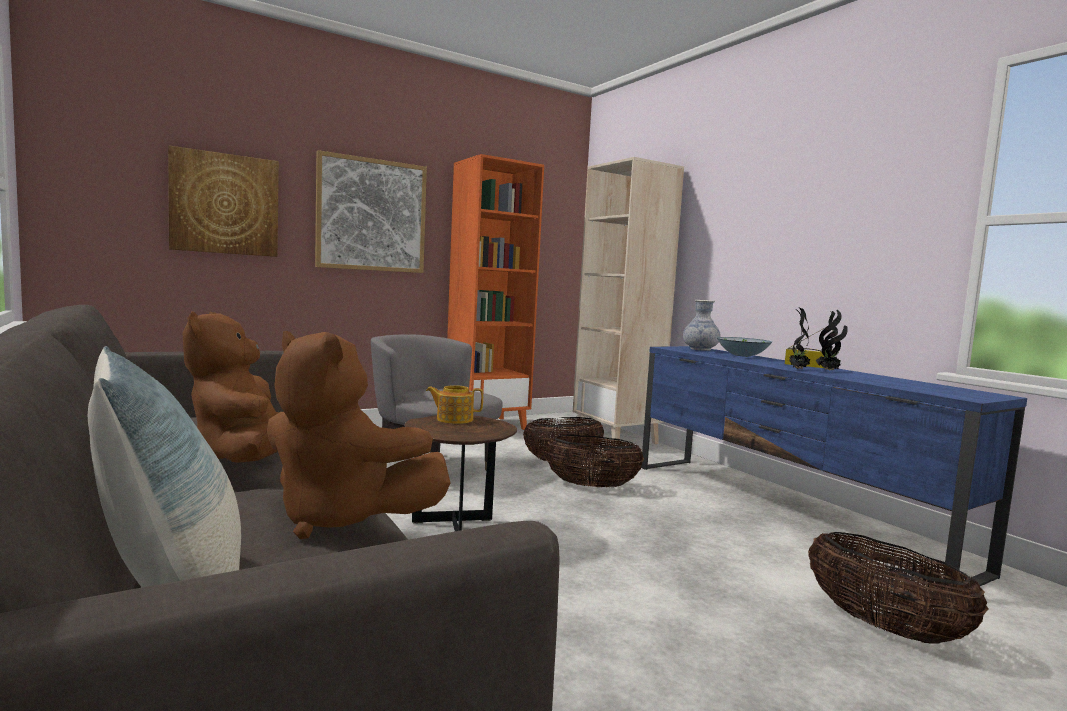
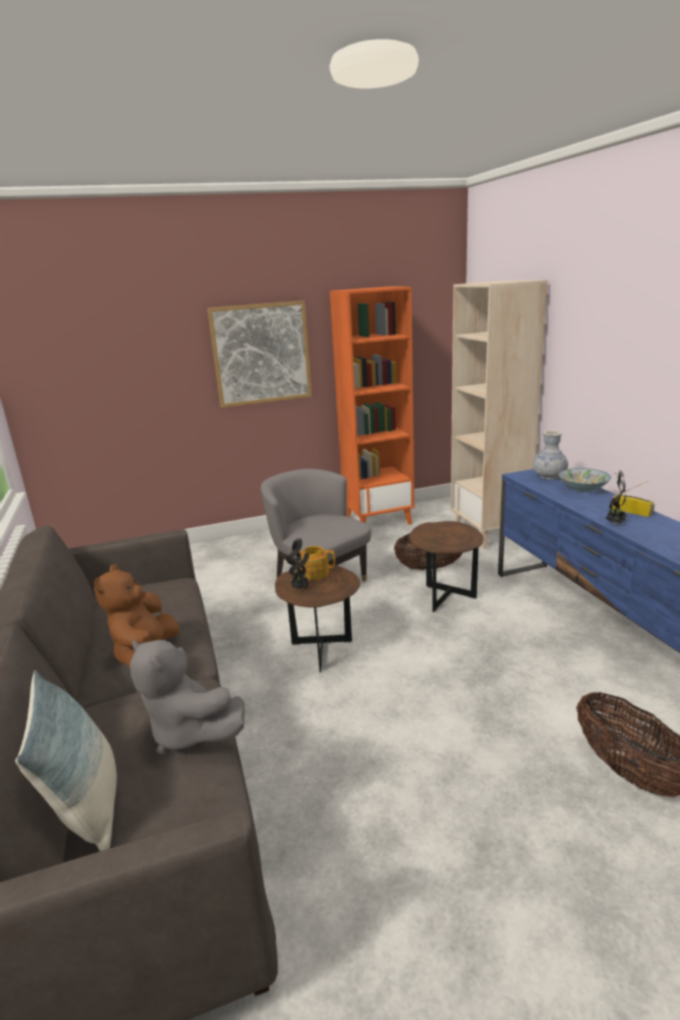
camera: 15 degrees right, 15 degrees up
picture [168,145,279,257] -> none
brown plush toy [267,331,450,539] -> grey plush toy [130,639,245,754]
basket [545,435,644,487] -> brown side table [409,521,483,612]
potted plant [815,309,848,370] -> potted plant moved to [286,538,309,589]

